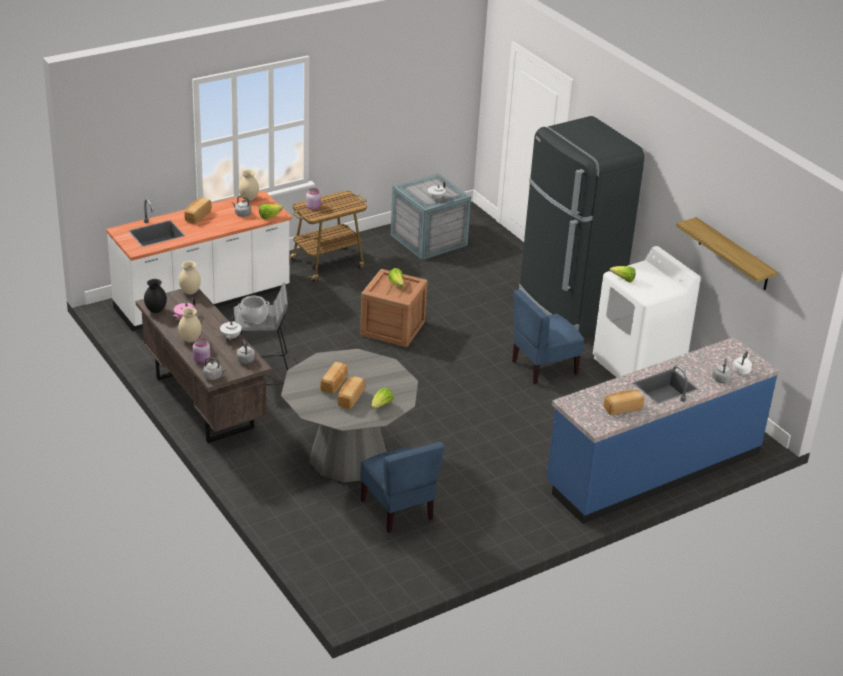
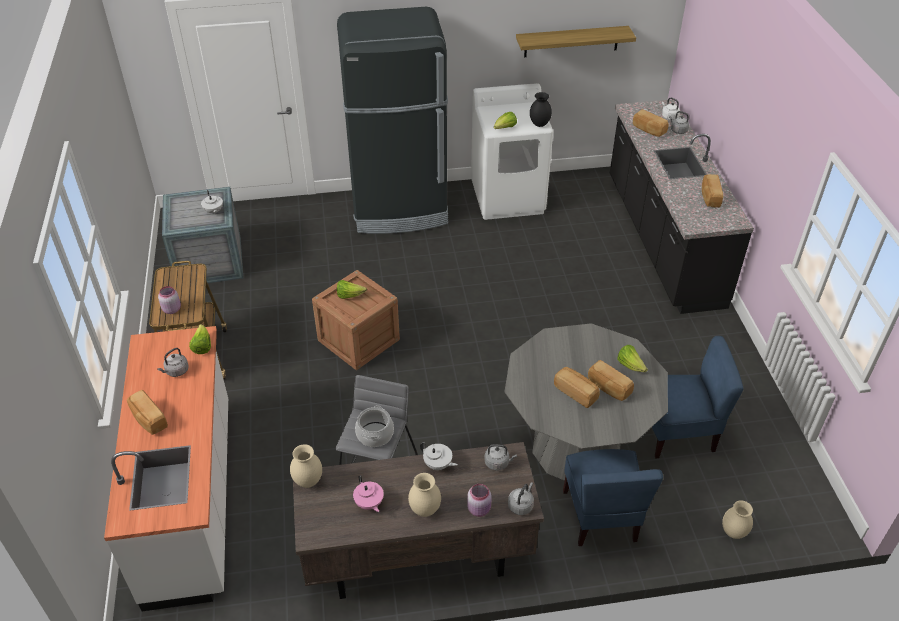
camera: 65 degrees left, 10 degrees up
black vase [144,279,167,313] -> black vase moved to [530,92,552,127]
beige vase [239,170,259,201] -> beige vase moved to [722,500,753,539]
blue chair [512,289,584,384] -> blue chair moved to [563,449,663,546]
blue counter [547,337,779,524] -> black counter [610,99,754,314]
none -> bread [633,109,669,137]

